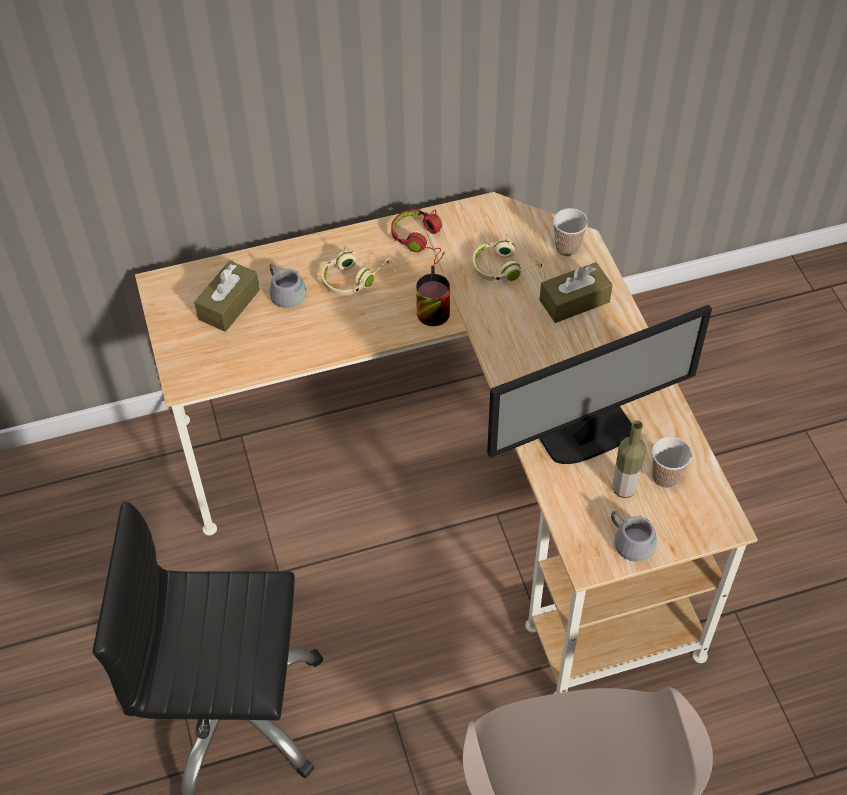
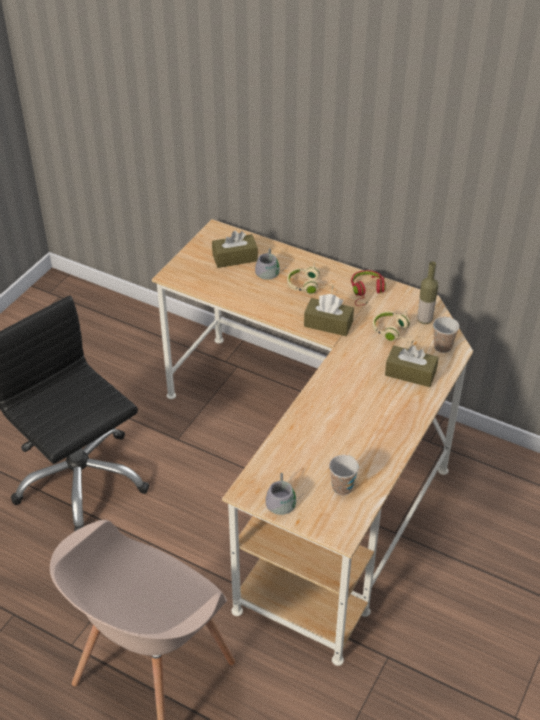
camera: 45 degrees right, 10 degrees down
mug [416,265,450,326] -> brown tissue box [304,294,354,336]
monitor [487,304,712,464] -> none
bottle [613,420,646,498] -> bottle moved to [418,261,438,324]

